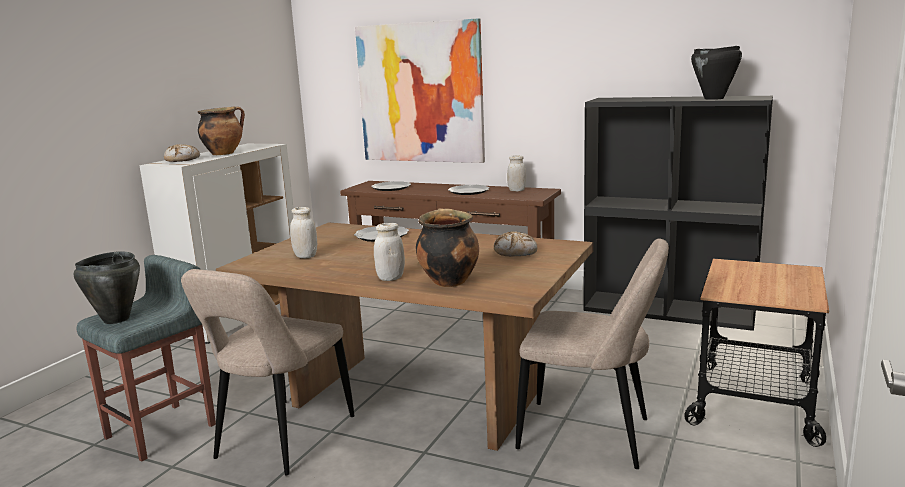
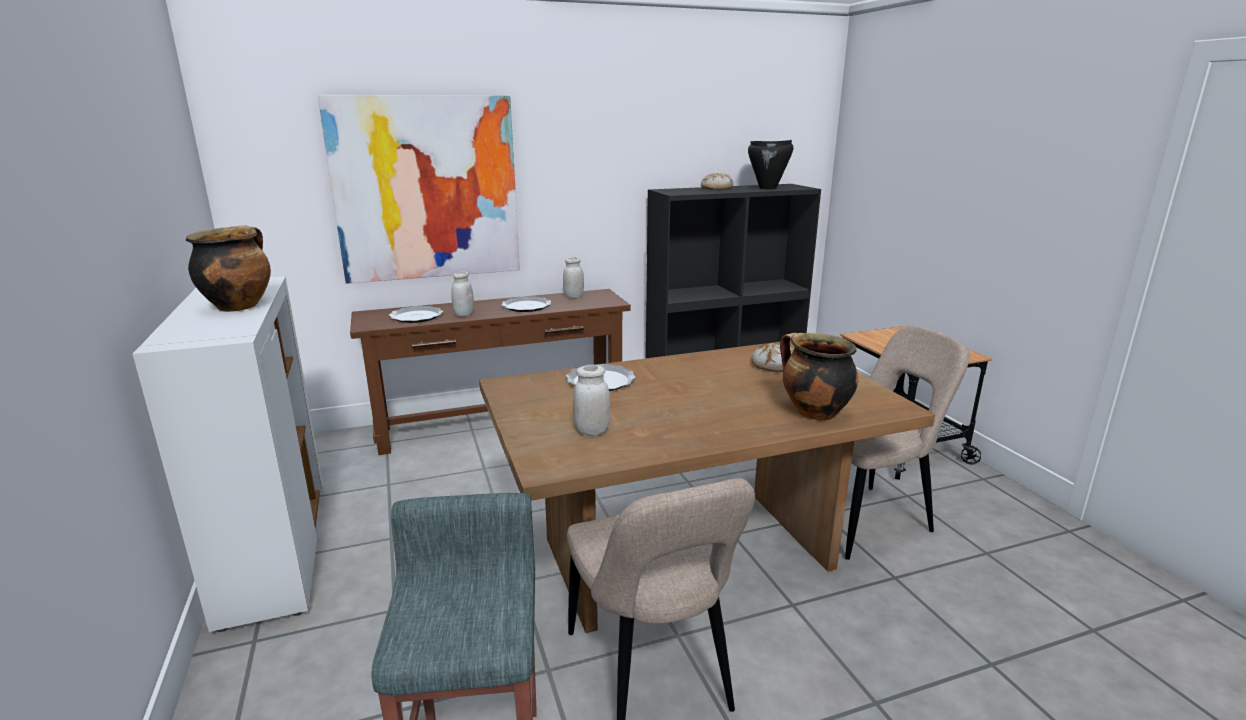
camera: 45 degrees left, 5 degrees up
black cooking pot [74,251,140,324] -> none
bread [164,144,200,162] -> bread moved to [701,173,733,190]
white jar [374,223,405,281] -> white jar moved to [451,272,474,317]

